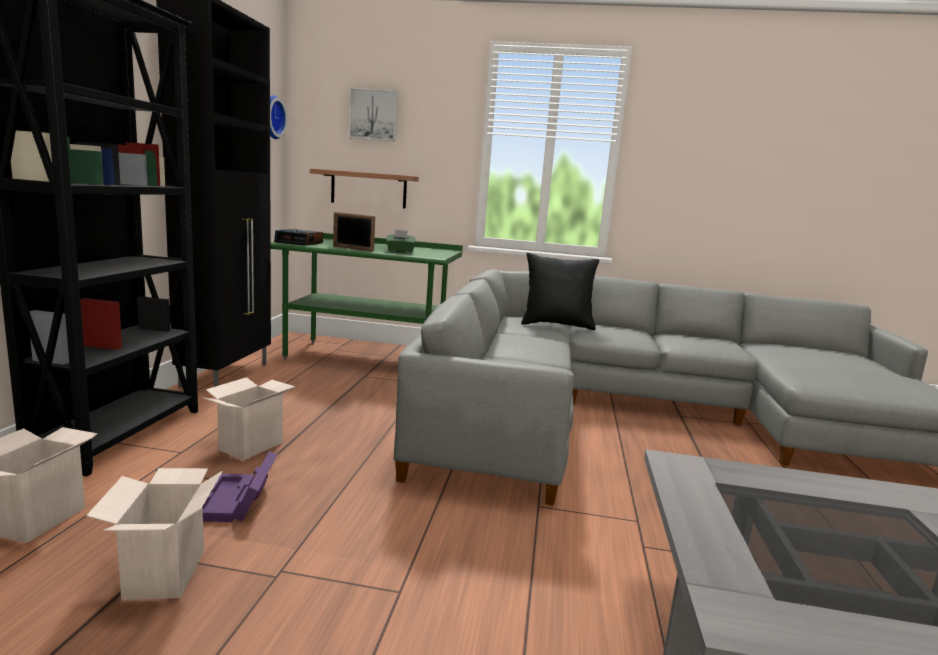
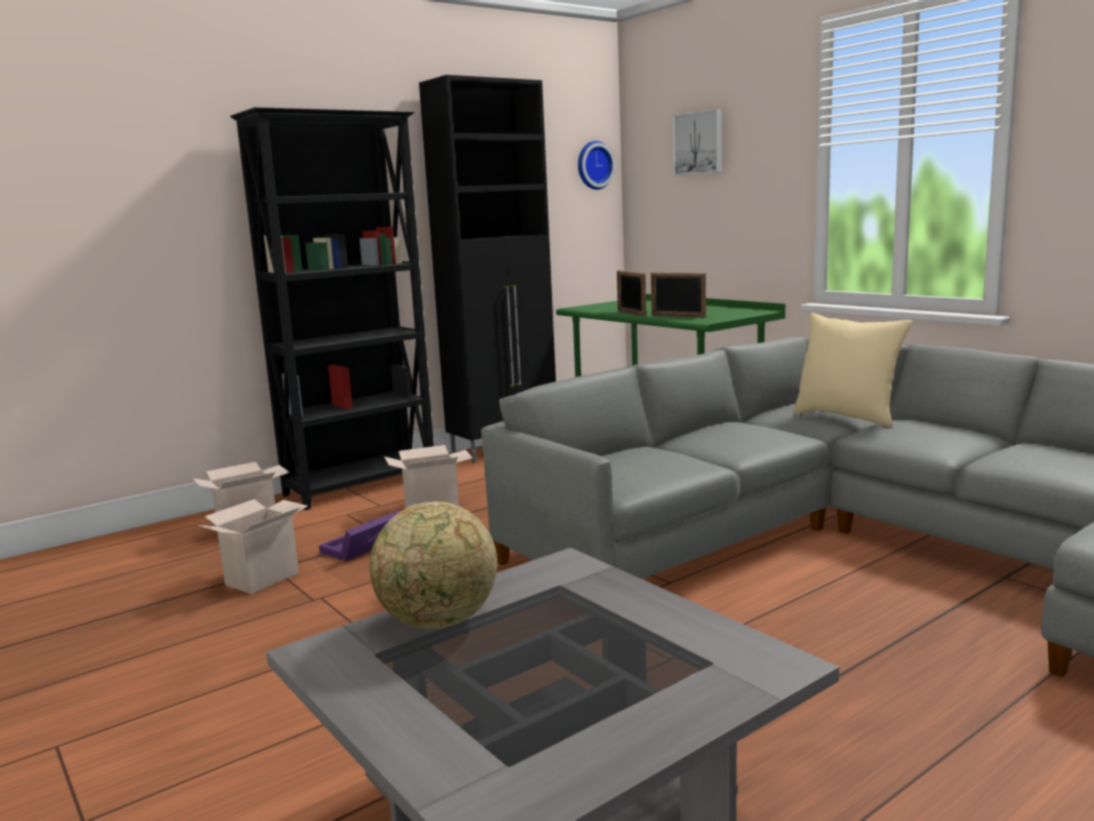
camera: 45 degrees right, 0 degrees up
alarm clock [274,229,323,246] -> none
shelf [310,169,419,209] -> none
green tissue box [386,230,416,254] -> picture frame [651,273,706,318]
black pillow [521,253,599,330] -> beige pillow [793,313,913,428]
none -> globe [370,501,497,629]

